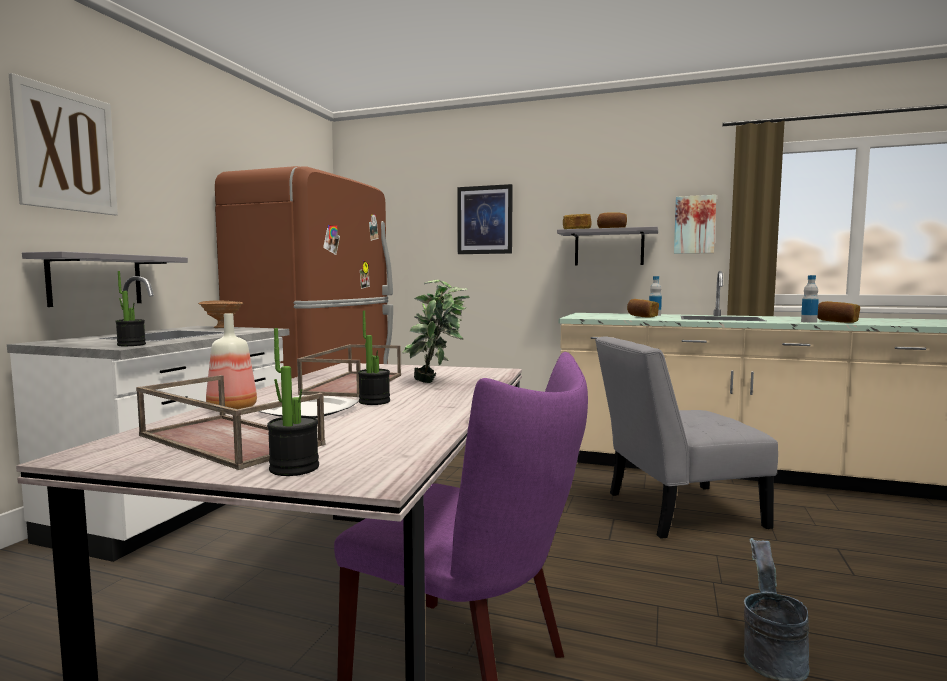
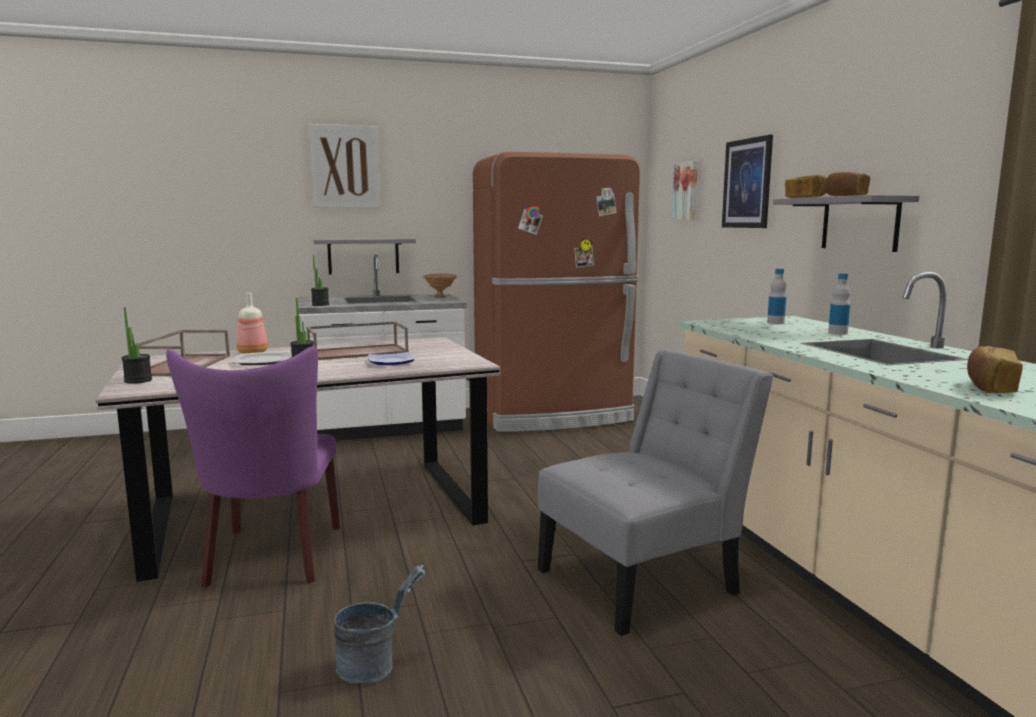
camera: 55 degrees right, 5 degrees up
potted plant [402,280,470,383] -> plate [368,352,415,365]
grey chair [595,336,778,539] -> grey chair turned 105 degrees clockwise [538,349,774,636]
bread [627,299,659,317] -> none
picture [674,195,716,254] -> picture moved to [672,161,698,220]
bottle [801,275,819,323] -> bottle moved to [767,269,786,324]

